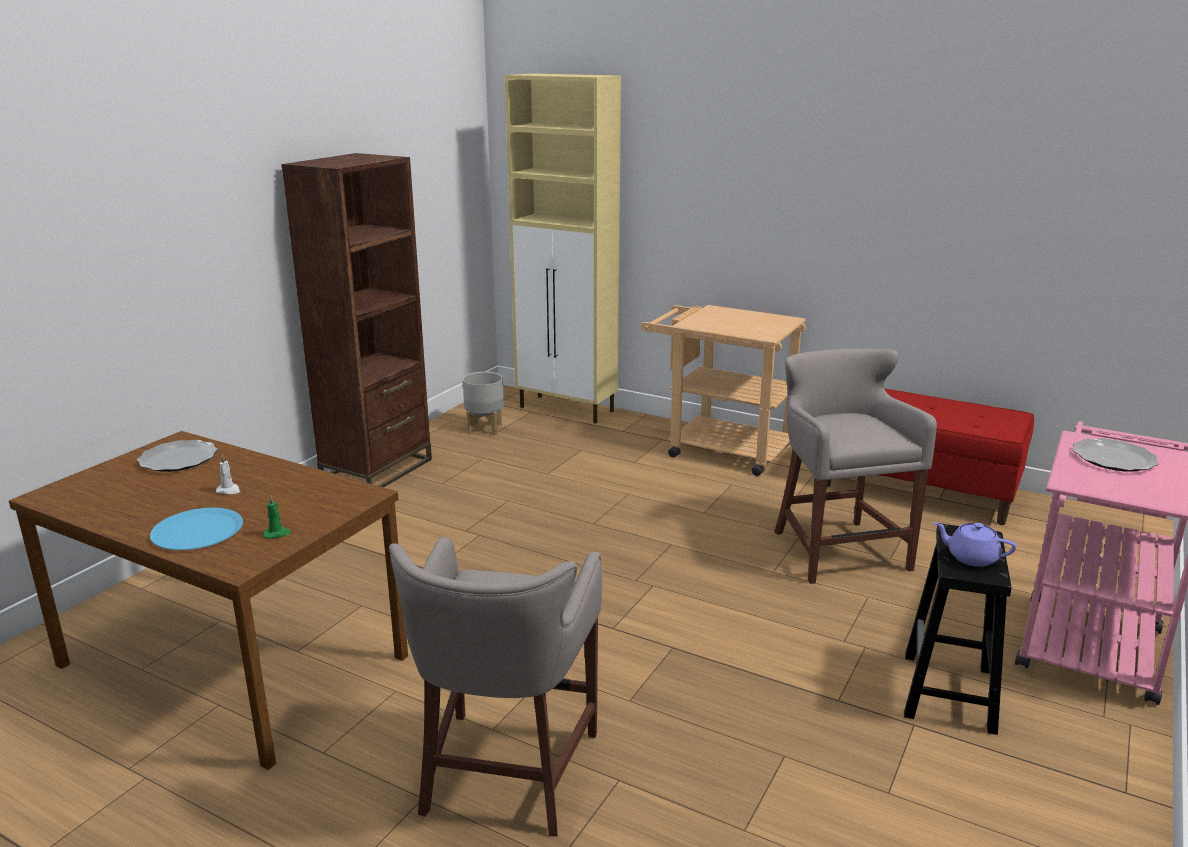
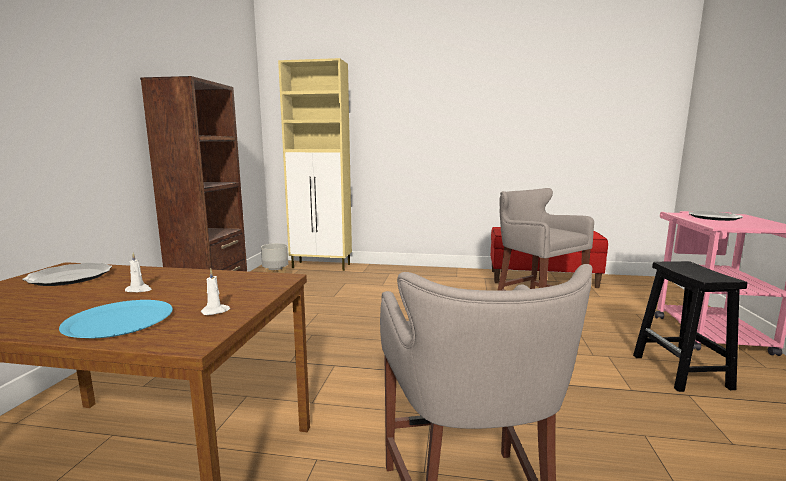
camera: 20 degrees left, 10 degrees down
green candle [263,496,292,538] -> white candle [201,269,230,315]
beige cart [641,305,806,476] -> none
purple teapot [934,522,1016,567] -> none

